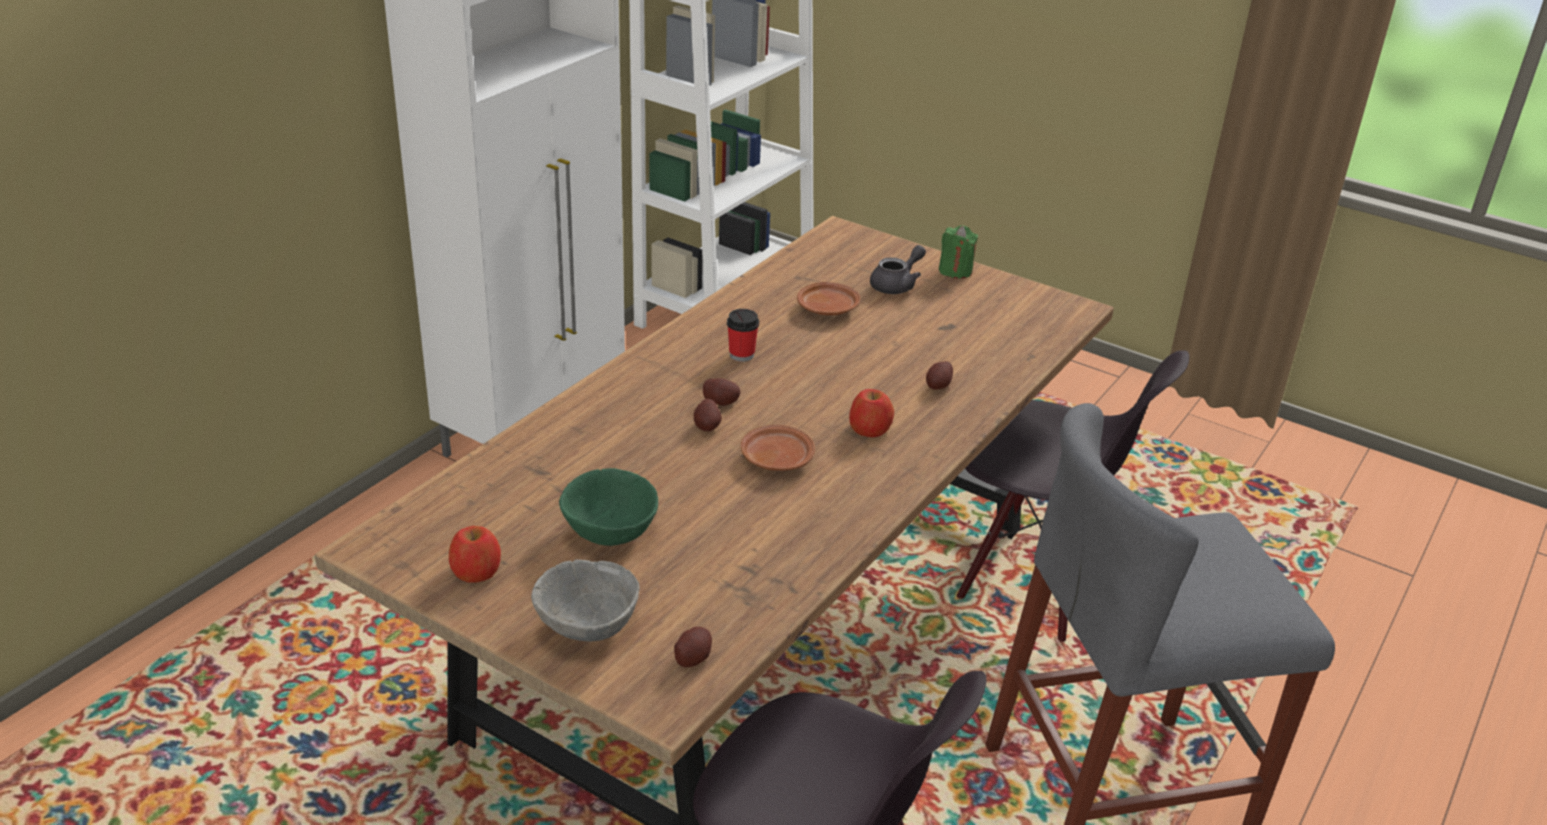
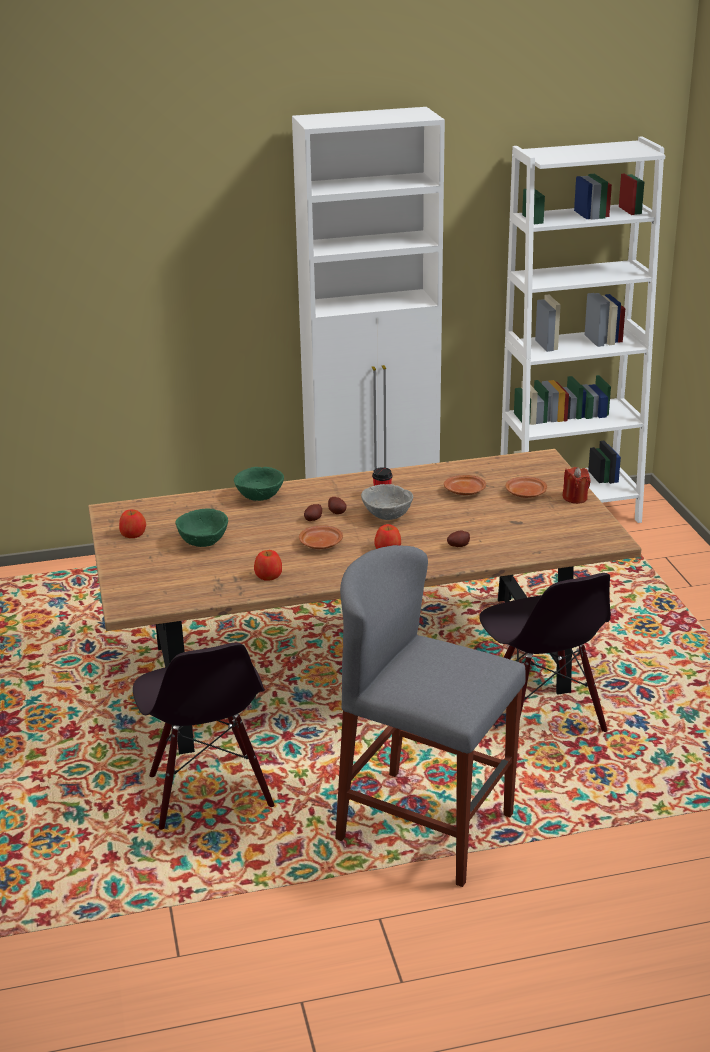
camera: 45 degrees right, 5 degrees down
grey bowl [531,560,639,642] -> grey bowl moved to [361,484,414,520]
potato [674,627,712,668] -> none
grey teapot [870,245,926,294] -> brown plate [506,477,547,498]
green candle [939,225,978,279] -> red candle [562,467,591,504]
none -> green bowl [234,467,284,501]
none -> apple [254,550,282,581]

